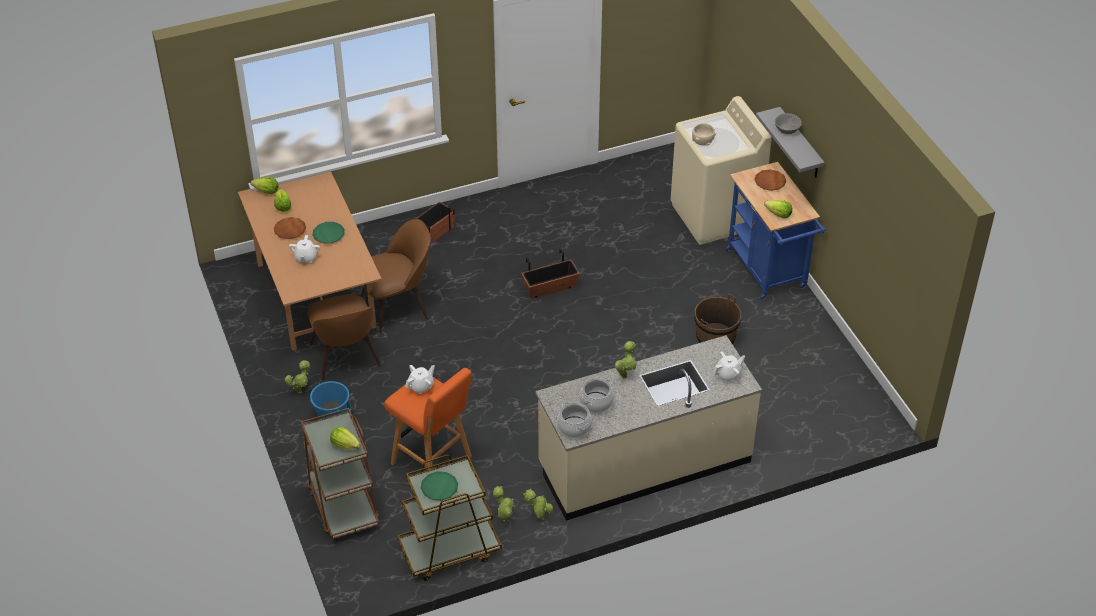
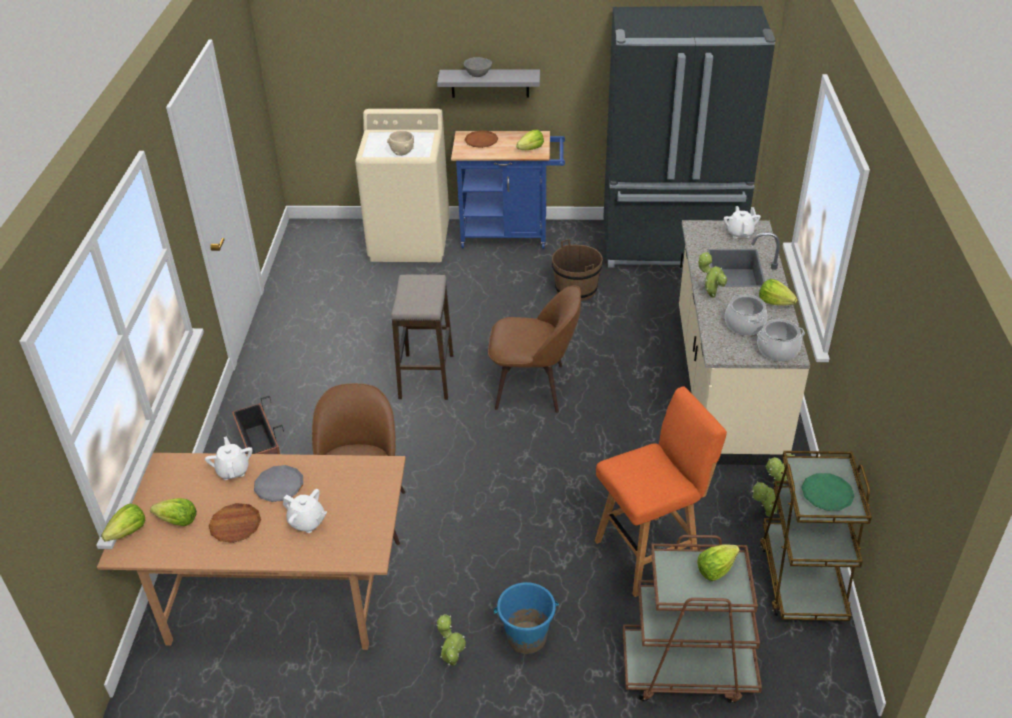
camera: 65 degrees left, 5 degrees down
brown chair [308,294,381,380] -> brown chair moved to [488,285,581,413]
green plate [313,222,345,244] -> grey plate [254,465,303,502]
white teapot [405,365,435,394] -> white teapot moved to [205,437,253,480]
planter [521,249,580,299] -> stool [391,274,453,400]
none -> black fridge [604,6,775,268]
none -> lettuce [759,279,798,306]

